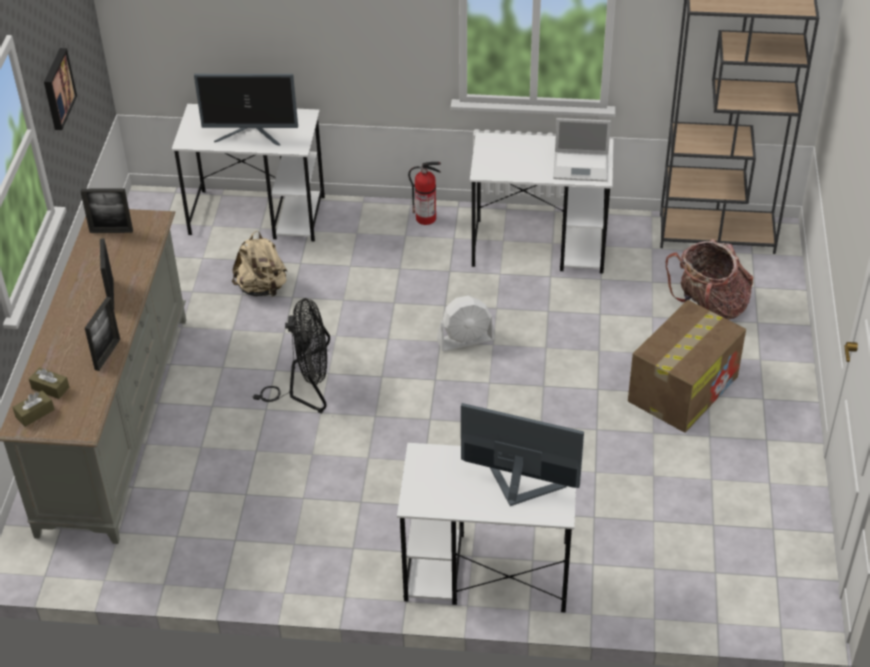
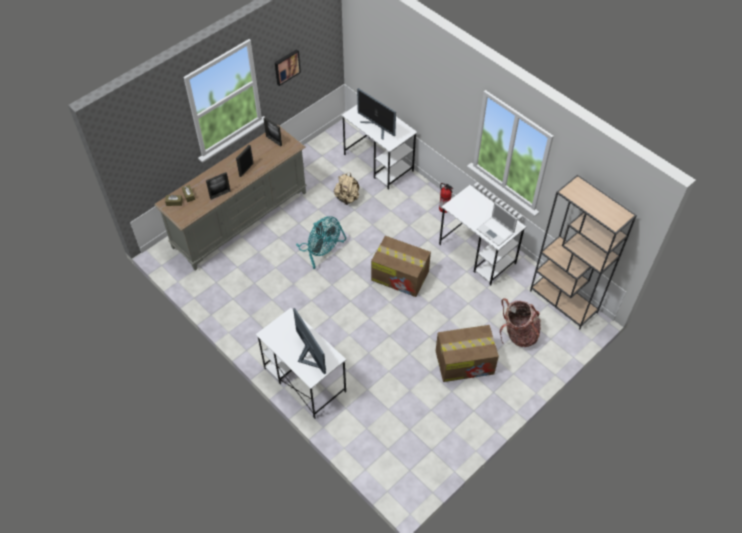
camera: 40 degrees right, 10 degrees up
black fan [253,298,330,414] -> turquoise fan [296,216,346,269]
white fan [437,295,495,351] -> cardboard box [371,236,431,297]

